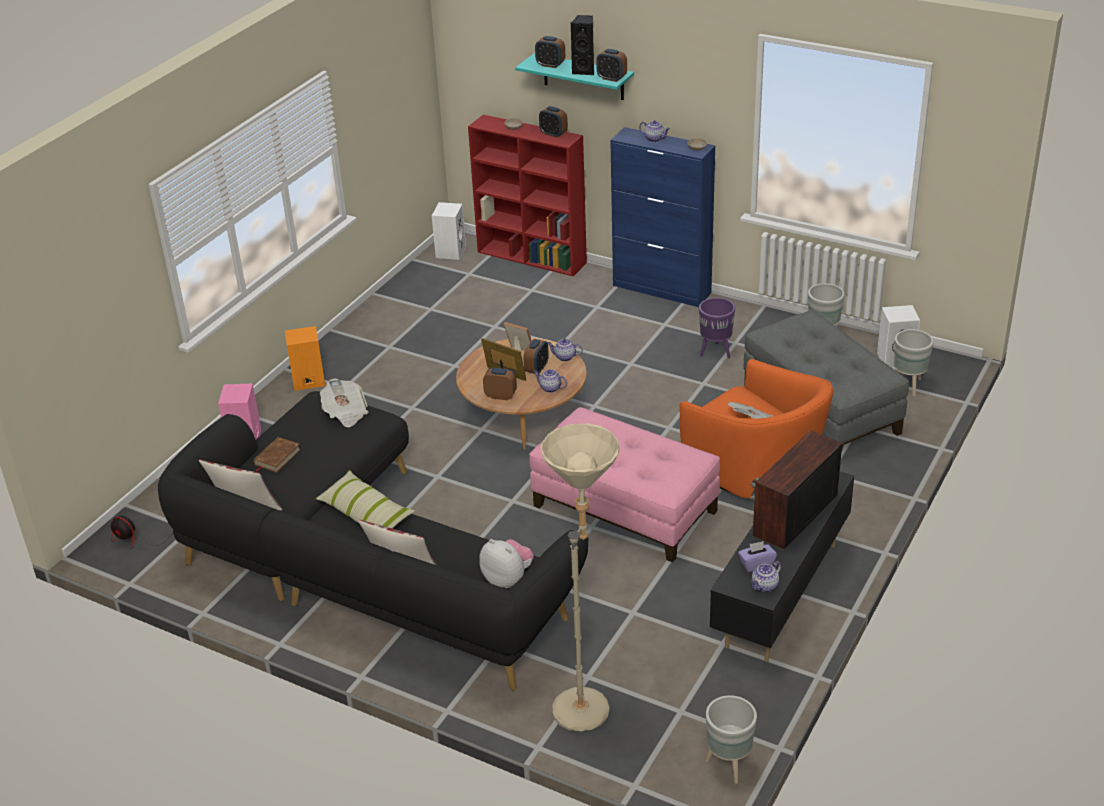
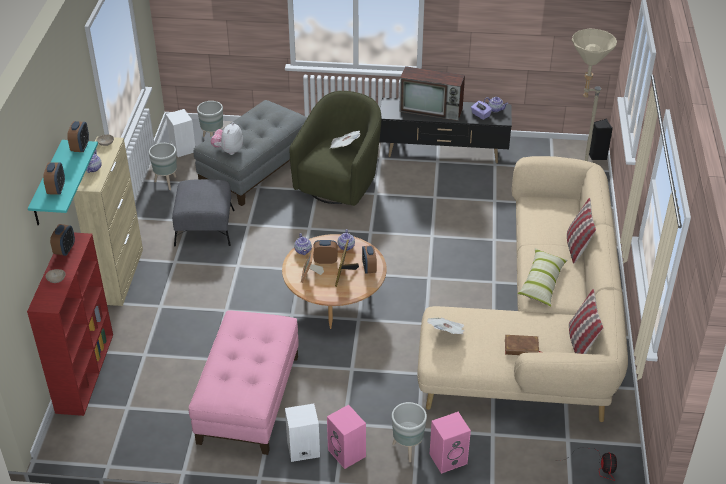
camera: 115 degrees left, 5 degrees up
black sofa [158,391,588,690] -> beige sofa [417,156,628,422]
orange speaker [285,326,325,391] -> pink speaker [327,405,366,469]
white speaker [432,202,466,260] -> white speaker moved to [285,404,320,462]
plush toy [479,539,534,588] -> plush toy moved to [211,122,243,155]
pink ottoman [529,407,720,562] -> pink ottoman moved to [189,310,299,455]
black speaker [570,15,594,75] -> black speaker moved to [589,119,613,160]
blue cabinet [610,127,715,307] -> beige cabinet [74,136,143,306]
orange armchair [679,359,833,499] -> green armchair [290,91,381,206]
purple planter [699,298,735,359] -> grey ottoman [172,179,235,246]
grey planter [705,695,757,784] -> grey planter moved to [392,402,427,462]

